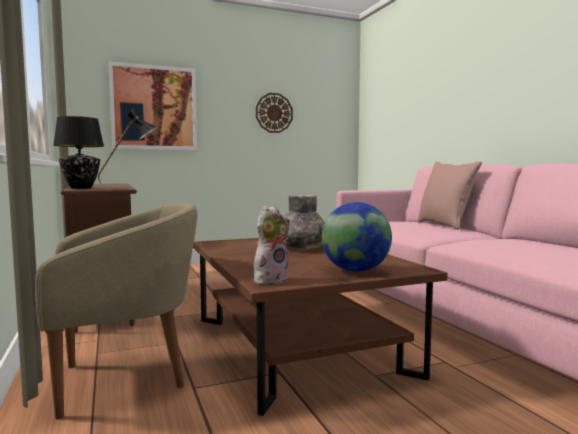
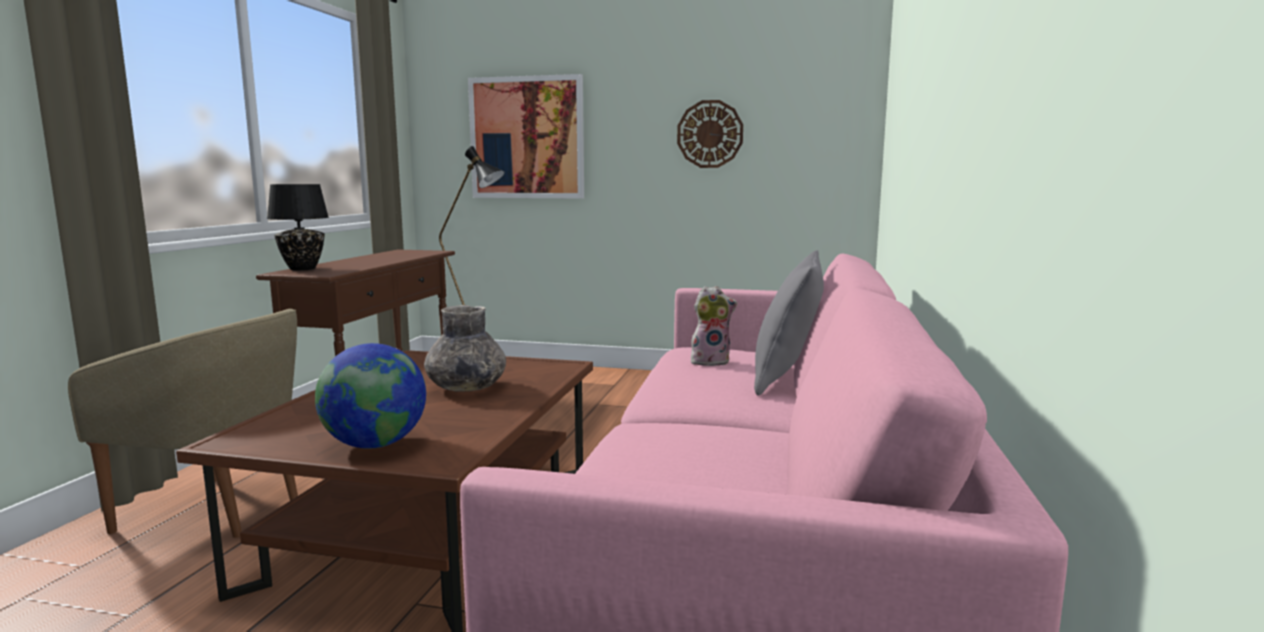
camera: 35 degrees right, 5 degrees up
plush toy [254,206,290,285] -> plush toy moved to [691,286,737,366]
pink pillow [418,161,482,230] -> grey pillow [754,250,824,395]

